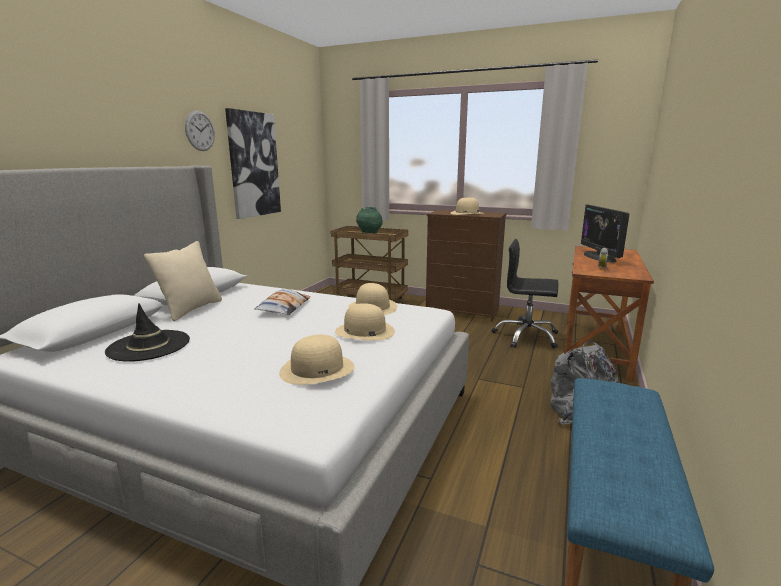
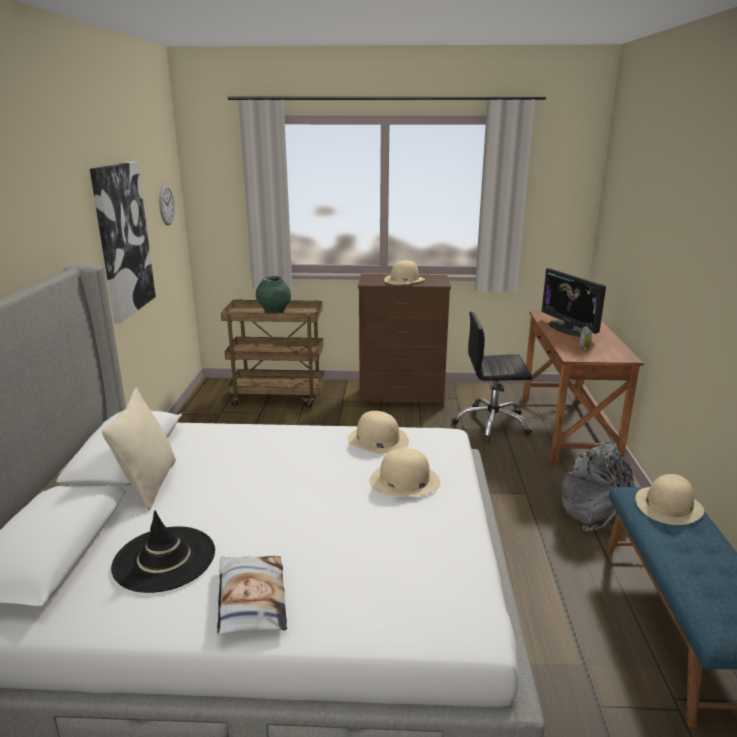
camera: 20 degrees left, 5 degrees up
wall clock [185,111,215,151] -> wall clock moved to [159,185,175,225]
pillow [254,289,311,315] -> pillow moved to [217,556,287,635]
beige hat [279,334,354,385] -> beige hat moved to [635,474,704,525]

